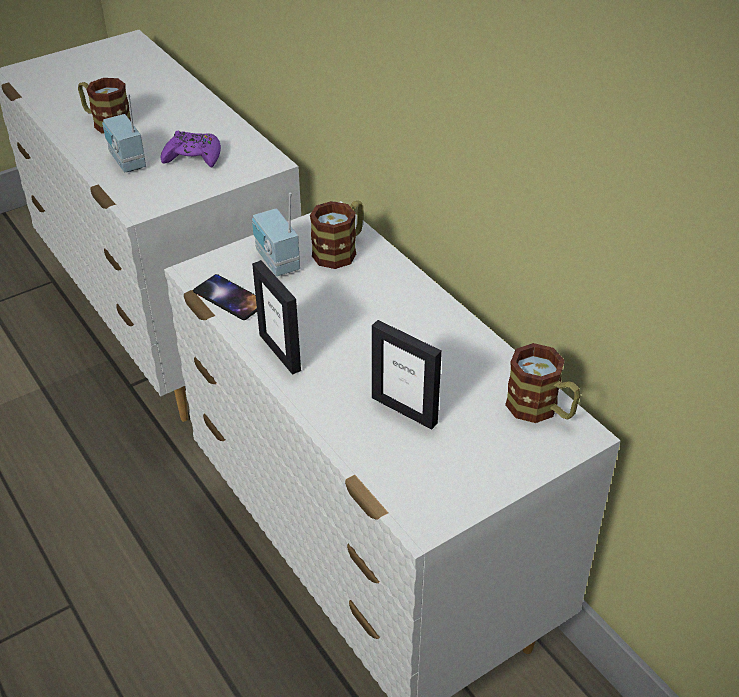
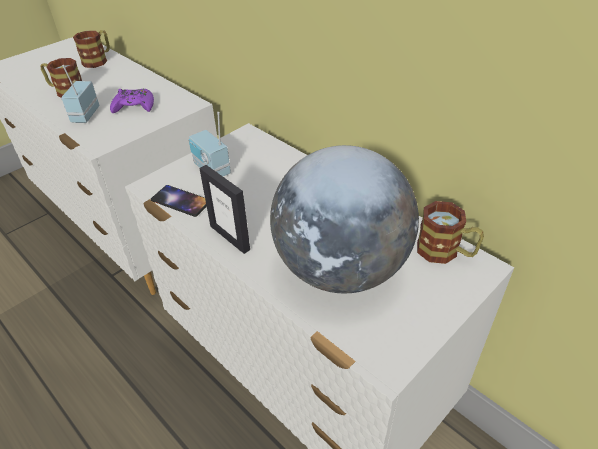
camera: 10 degrees left, 0 degrees up
radio [102,94,146,172] -> radio turned 45 degrees clockwise [61,65,99,123]
mug [310,201,363,269] -> mug moved to [73,30,110,68]
picture frame [372,320,442,430] -> globe [270,145,419,293]

